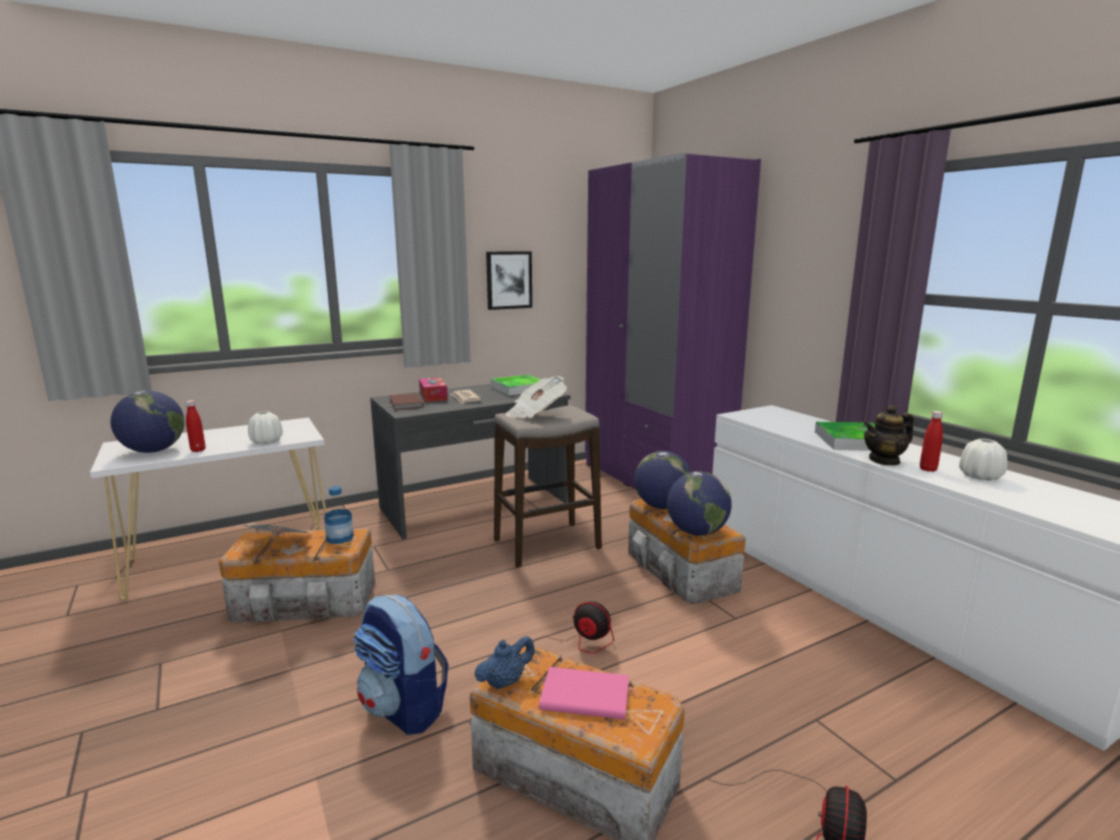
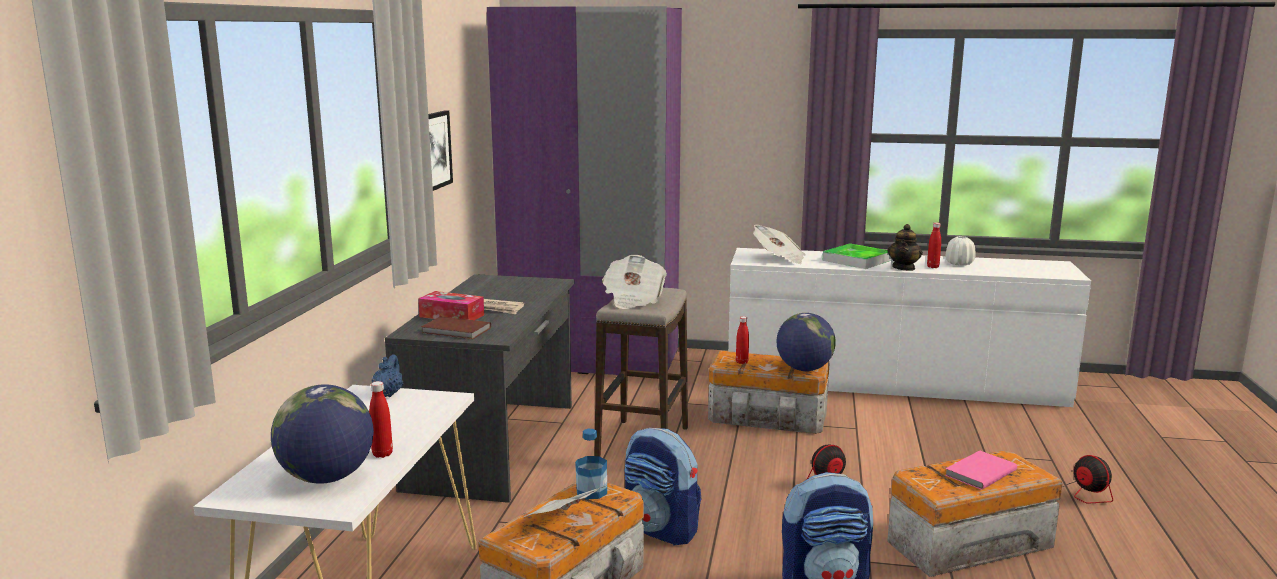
camera: 50 degrees left, 0 degrees up
white vase [248,412,283,444] -> none
blue teapot [475,636,535,689] -> blue teapot moved to [371,354,404,397]
tray [490,375,541,396] -> none
globe [634,451,691,509] -> red bottle [736,316,749,364]
none -> backpack [625,428,701,546]
none -> newspaper [753,225,805,264]

